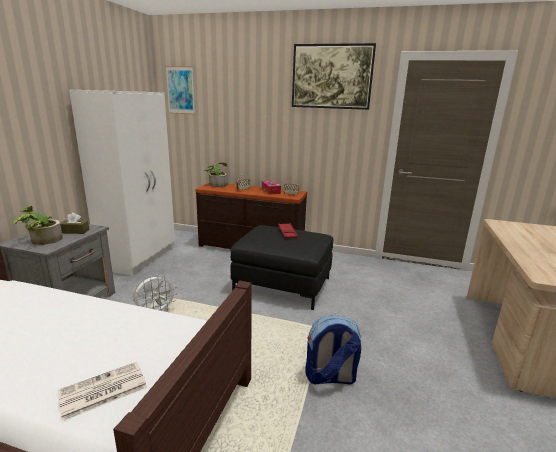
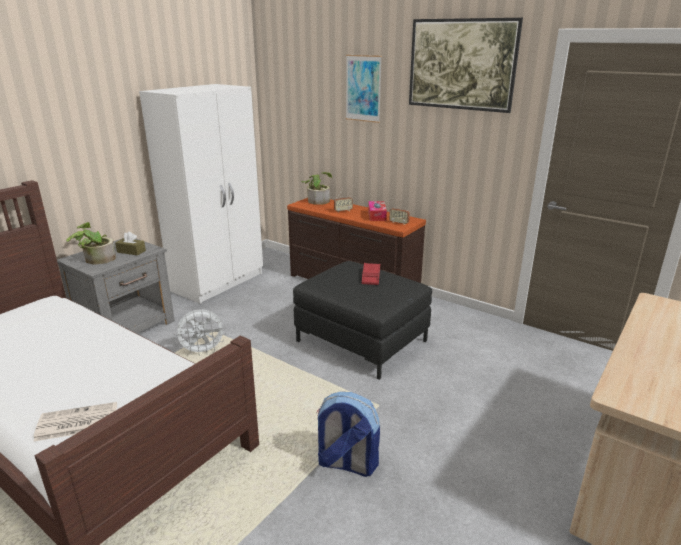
camera: 20 degrees right, 5 degrees up
picture [166,66,195,114] -> picture moved to [346,55,382,123]

